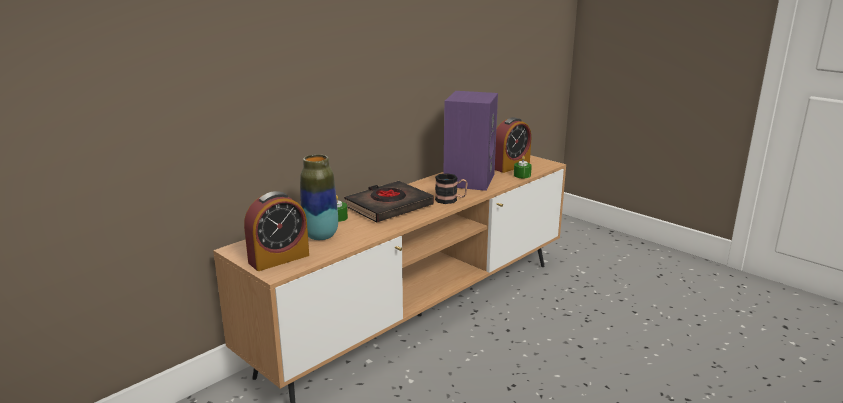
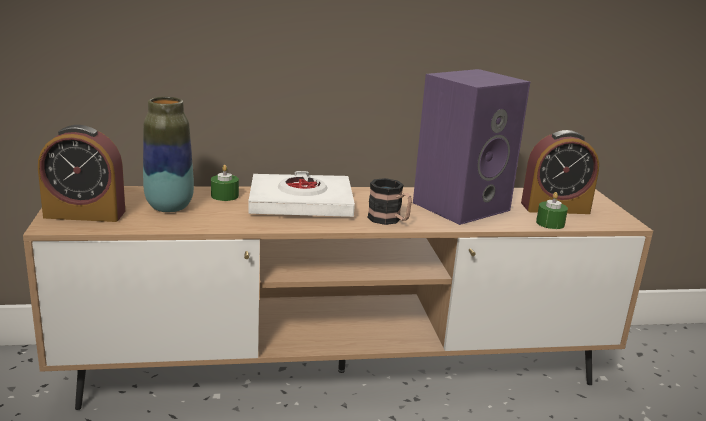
camera: 35 degrees right, 0 degrees up
black book [344,181,434,223] -> white book [248,171,355,217]

